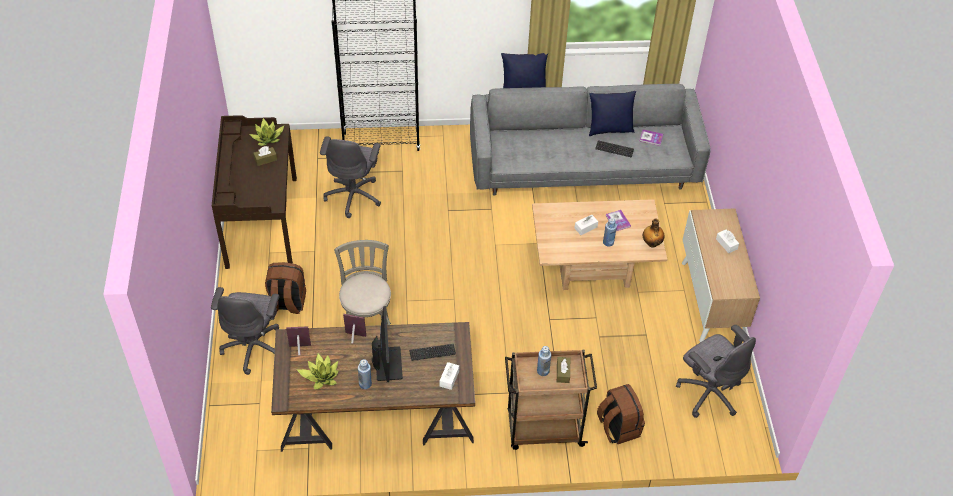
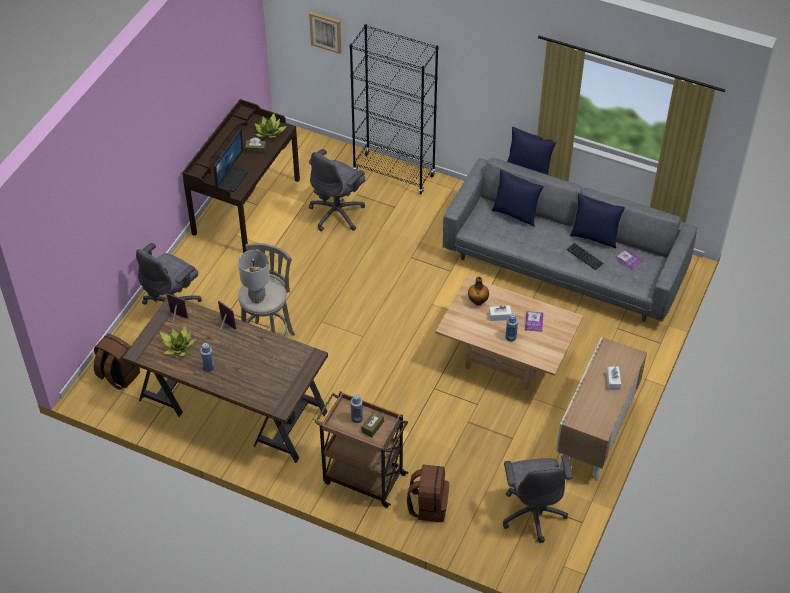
camera: 30 degrees right, 0 degrees up
brown backpack [265,262,306,314] -> brown backpack moved to [94,334,140,390]
monitor [372,306,403,382] -> monitor moved to [213,129,248,192]
keyboard [409,344,456,361] -> none
white tissue box [440,362,459,390] -> none
bottle [643,218,664,248] -> bottle moved to [468,277,489,305]
none -> grey table lamp [238,250,270,303]
none -> picture [309,12,341,54]
none -> blue pillow [492,169,544,227]

